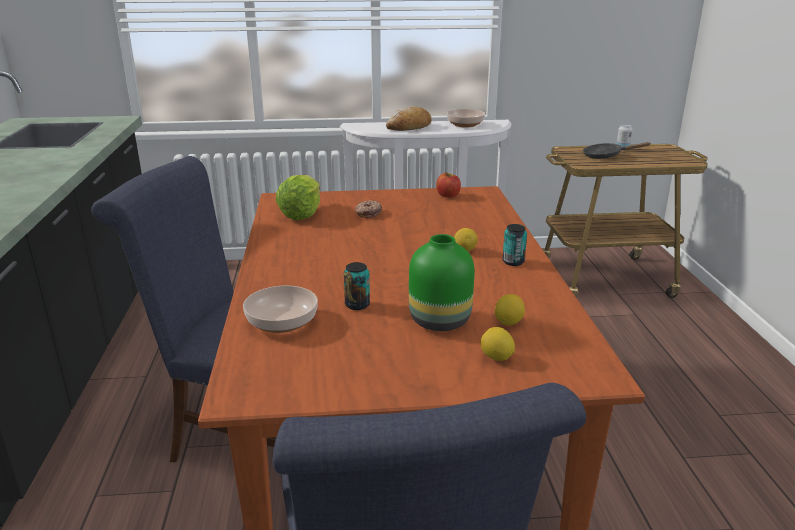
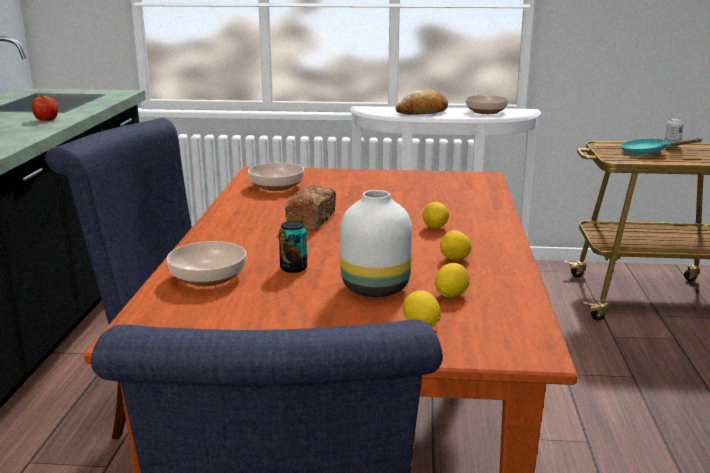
camera: 10 degrees right, 5 degrees down
lettuce [276,175,320,220] -> bowl [248,163,304,191]
donut [355,200,382,218] -> none
green vase [409,234,474,331] -> white vase [340,190,412,297]
apple [436,172,461,198] -> apple moved to [32,94,58,121]
can [502,224,527,266] -> none
black frying pan [583,142,651,159] -> turquoise frying pan [621,138,703,154]
none -> bread [285,185,336,231]
none -> lemon [440,230,472,260]

